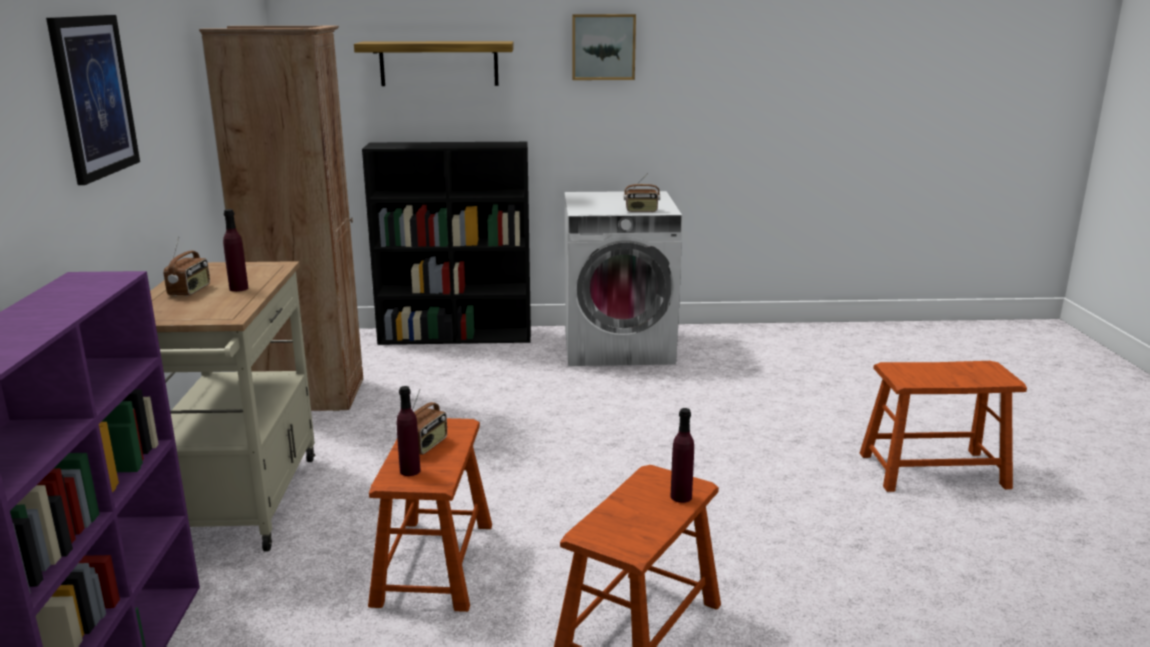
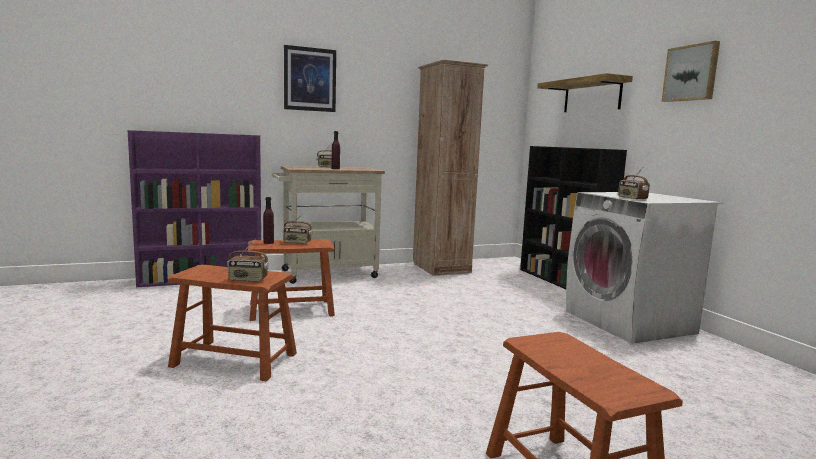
camera: 70 degrees right, 10 degrees down
purple bottle [671,408,694,503] -> radio [227,238,269,282]

